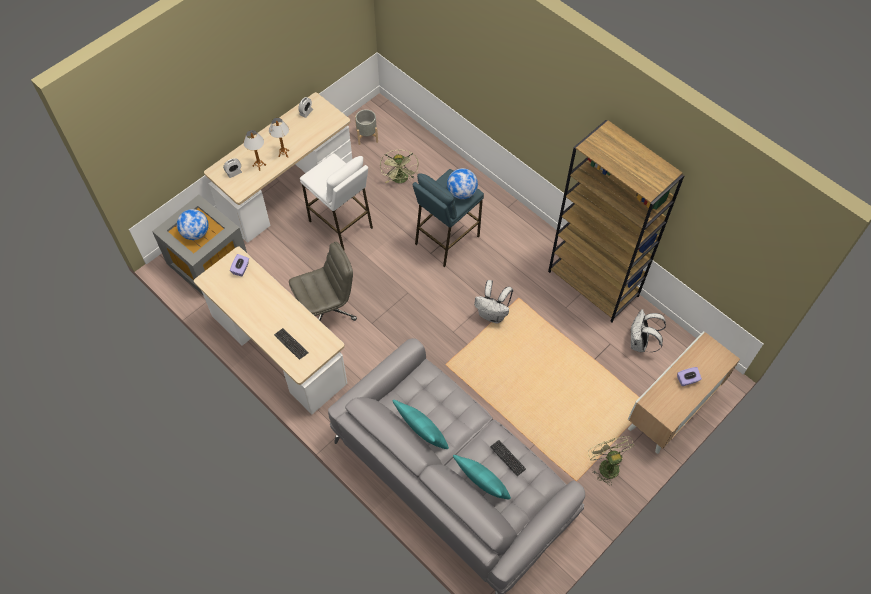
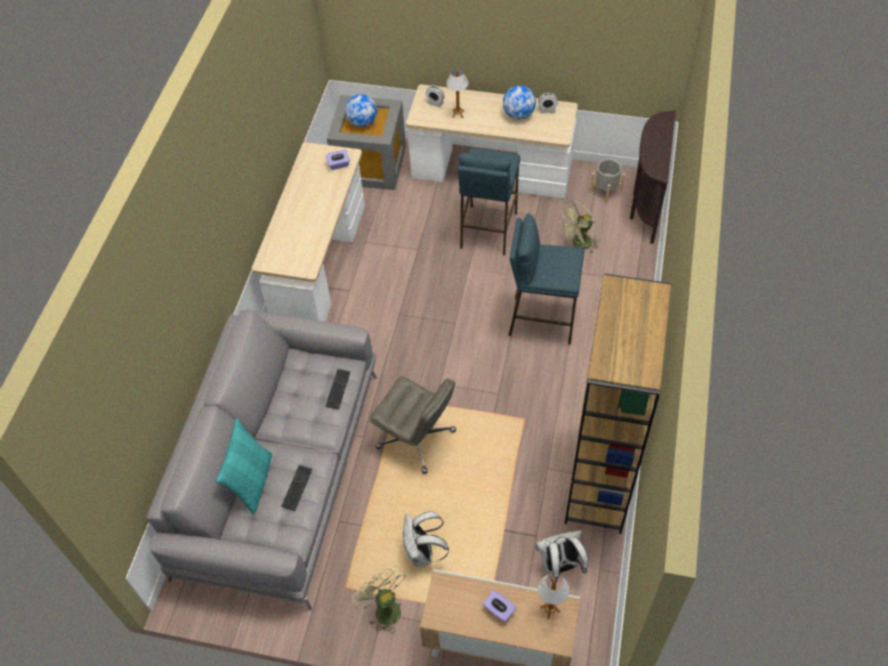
camera: 60 degrees right, 5 degrees down
table lamp [269,118,289,158] -> table lamp moved to [538,574,569,620]
keyboard [274,328,309,360] -> keyboard moved to [325,369,351,410]
grey office chair [289,242,357,321] -> grey office chair moved to [370,376,456,474]
white stool [300,153,373,250] -> blue stool [458,148,520,255]
turquoise pillow [393,400,449,449] -> none
globe [447,168,478,199] -> globe moved to [503,85,536,119]
white backpack [474,280,513,324] -> white backpack moved to [403,511,449,566]
green fan [588,436,634,483] -> green fan turned 75 degrees counterclockwise [352,566,405,634]
none -> brown console table [630,111,676,244]

